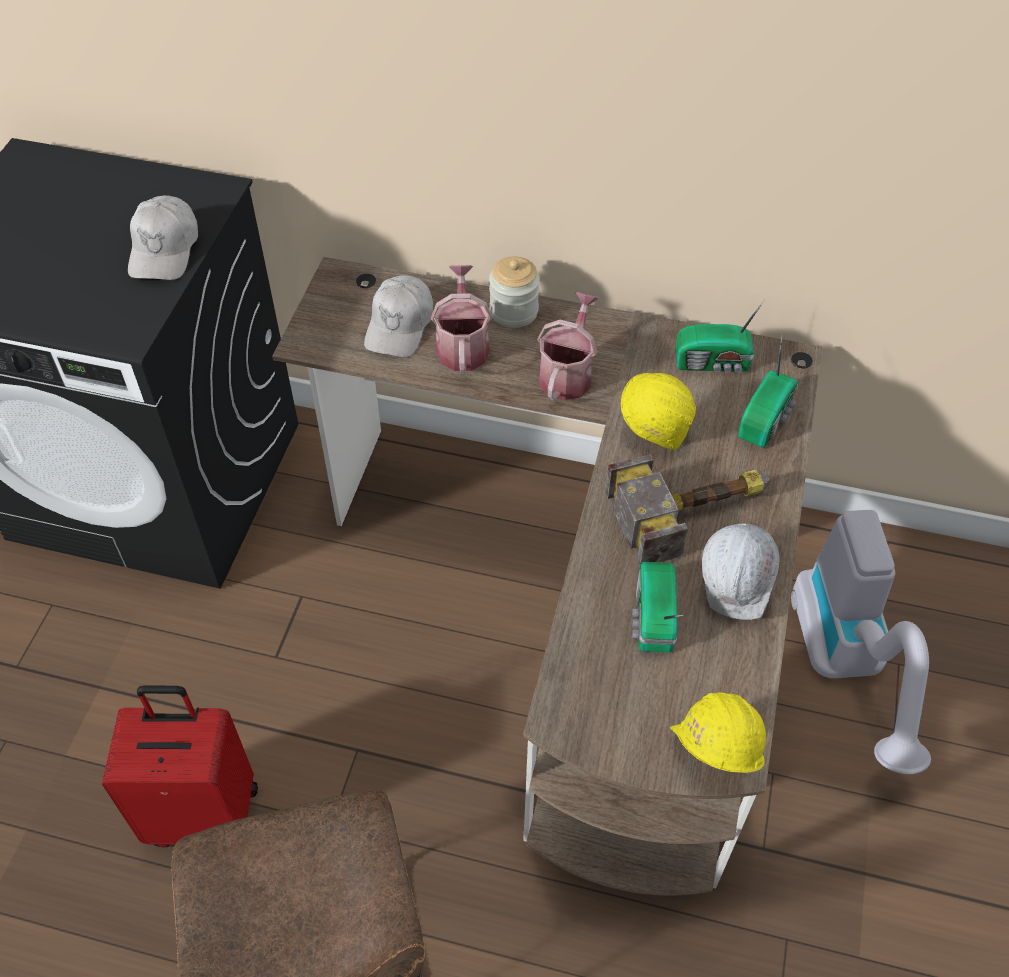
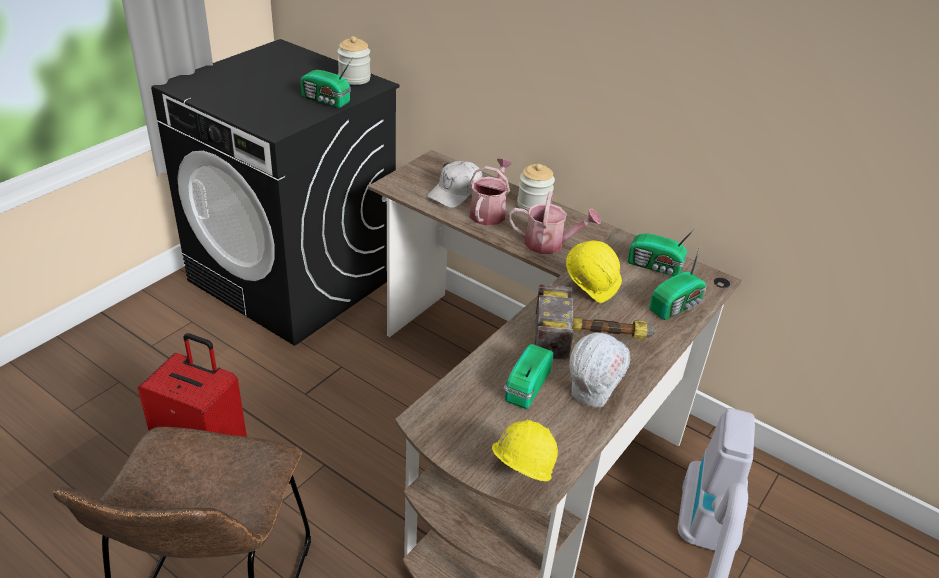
camera: 20 degrees right, 15 degrees down
white cap [128,195,198,280] -> radio [300,57,353,108]
watering can [537,292,599,401] -> watering can turned 60 degrees clockwise [508,191,601,254]
none -> jar [337,36,371,85]

